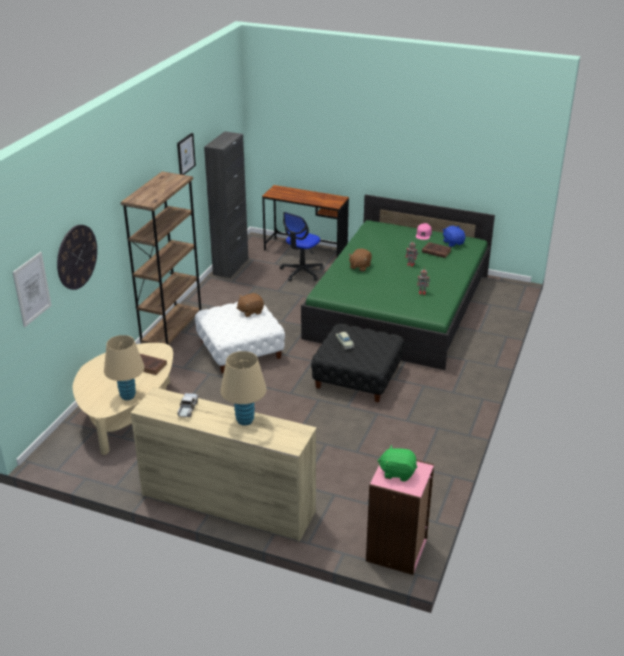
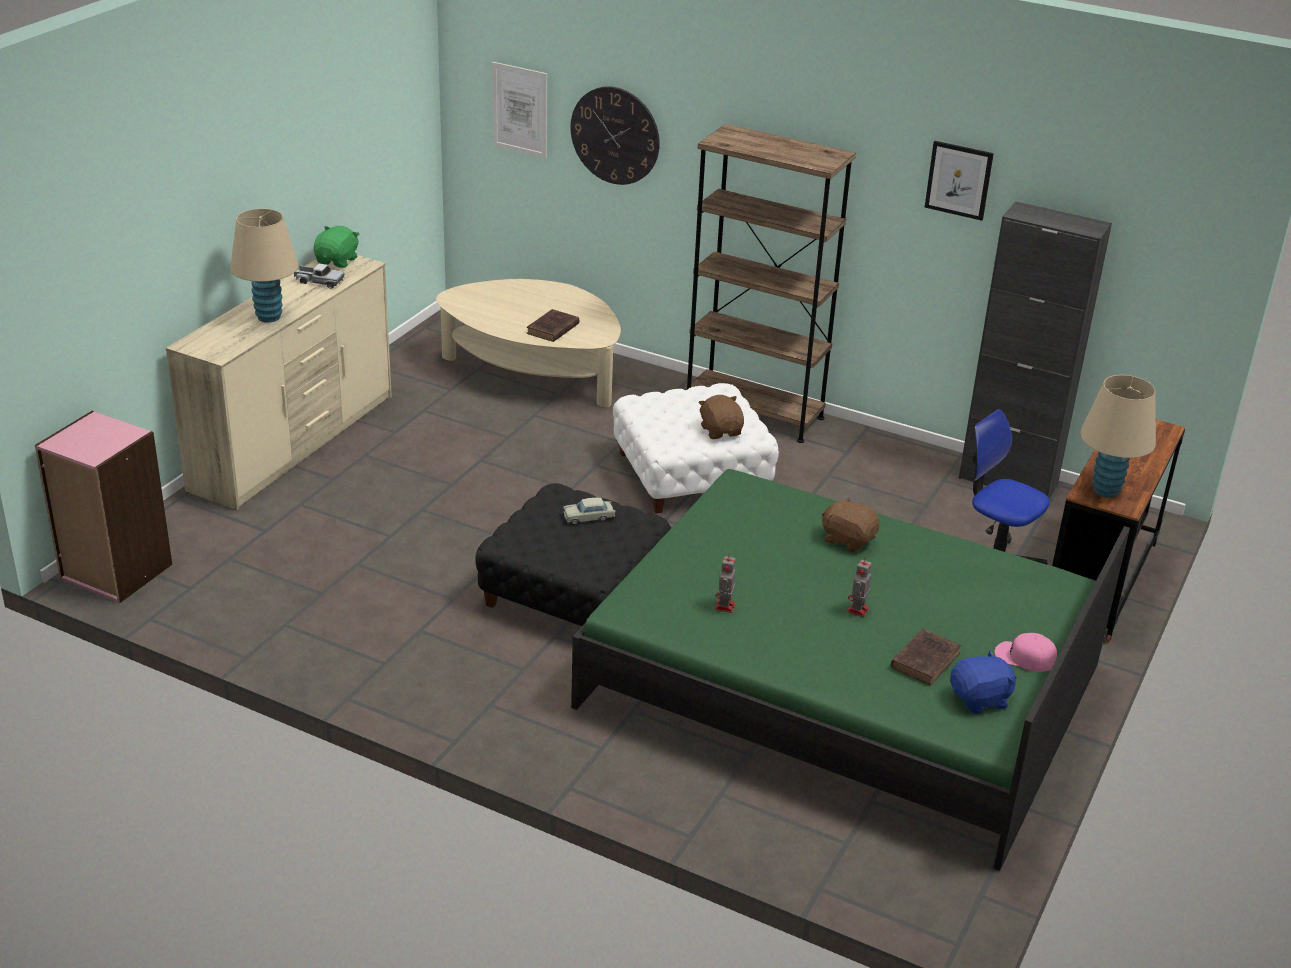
camera: 95 degrees right, 0 degrees up
beige table lamp [104,335,145,400] -> beige table lamp moved to [1080,375,1156,498]
green plush toy [377,445,417,482] -> green plush toy moved to [314,226,359,268]

